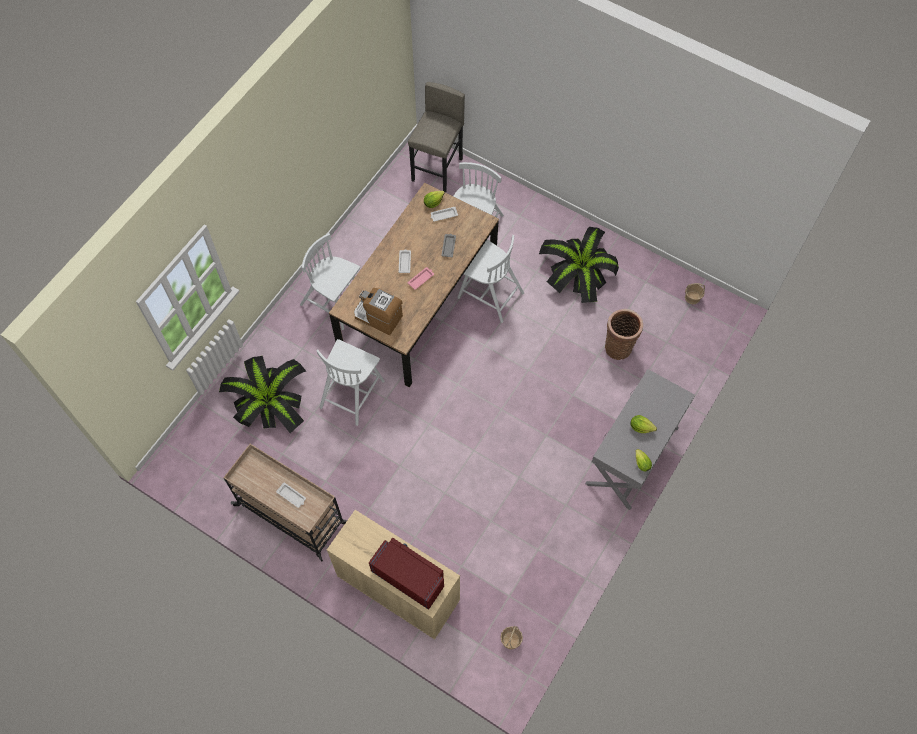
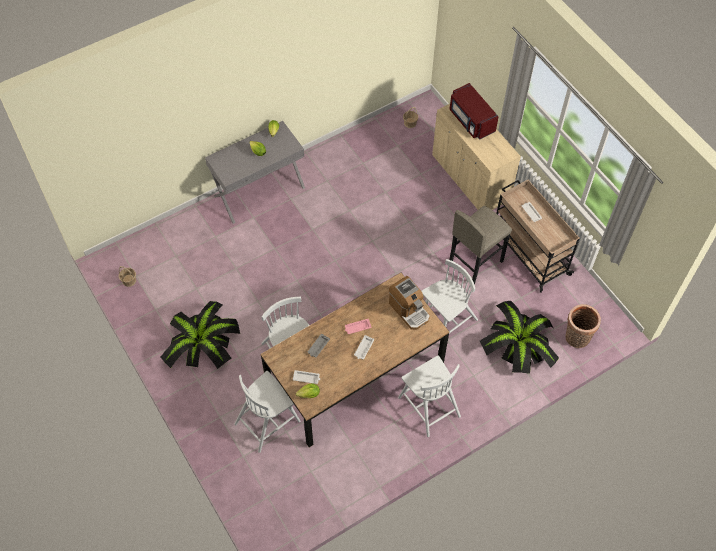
camera: 155 degrees left, 5 degrees down
grey stool [408,82,465,193] -> grey stool moved to [449,206,512,285]
basket [605,309,643,360] -> basket moved to [565,304,601,348]

